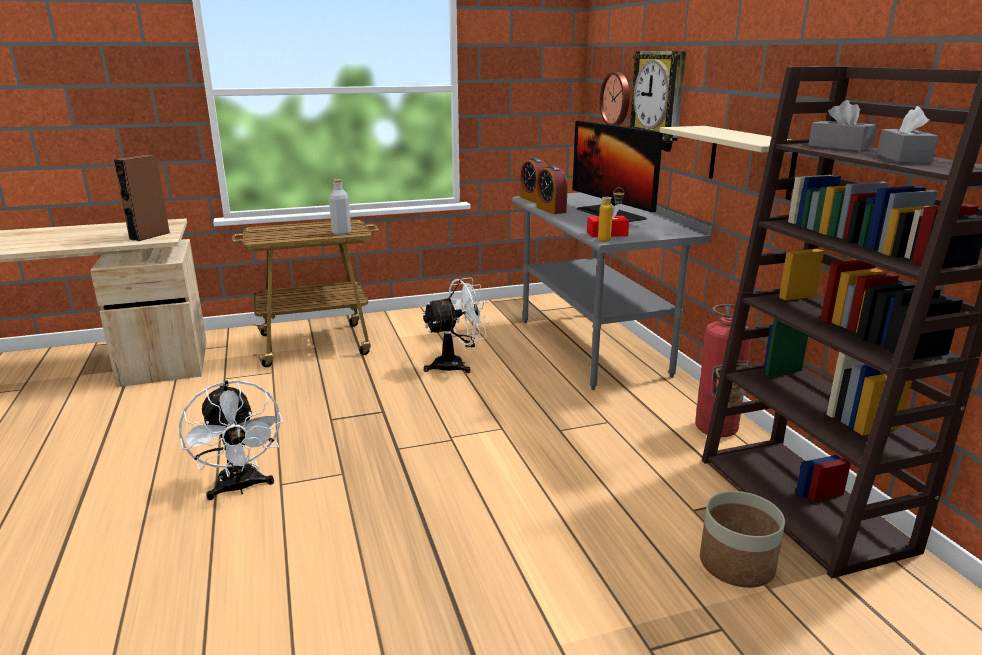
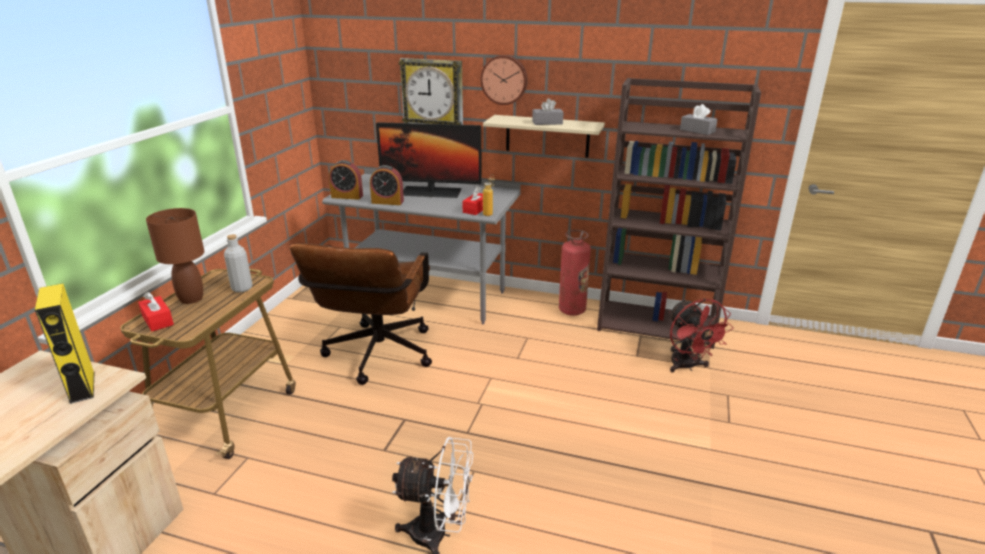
camera: 55 degrees left, 5 degrees up
brown speaker [113,155,170,241] -> yellow speaker [35,283,95,404]
white fan [422,278,490,373] -> brown office chair [289,243,432,385]
wall clock [600,72,630,126] -> wall clock moved to [480,55,528,105]
planter [700,491,785,588] -> red fan [669,298,734,372]
grey tissue box [808,100,877,151] -> grey tissue box moved to [532,98,564,125]
none -> red tissue box [138,292,174,331]
none -> brown table lamp [146,208,204,304]

